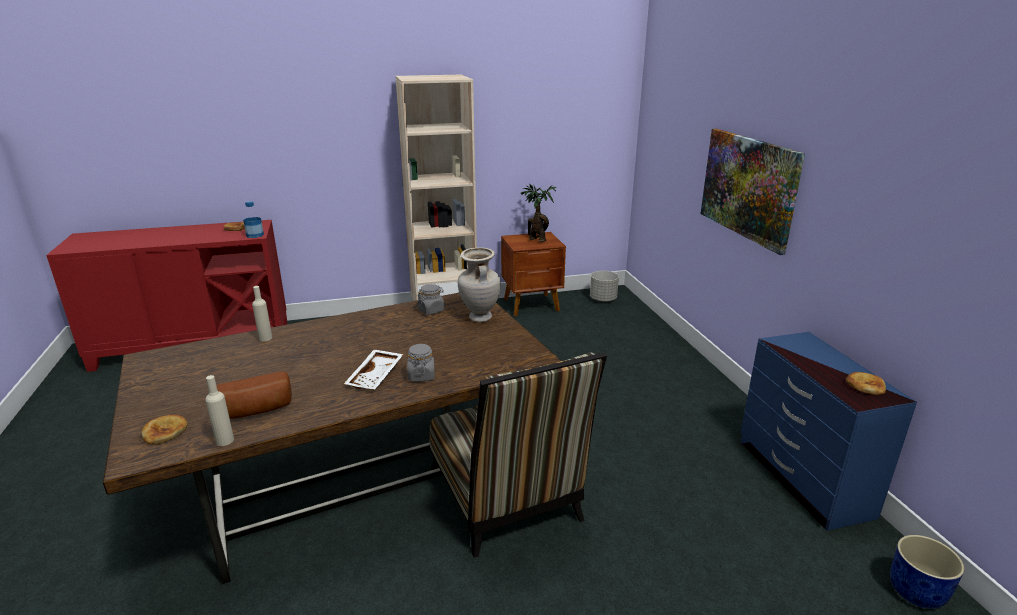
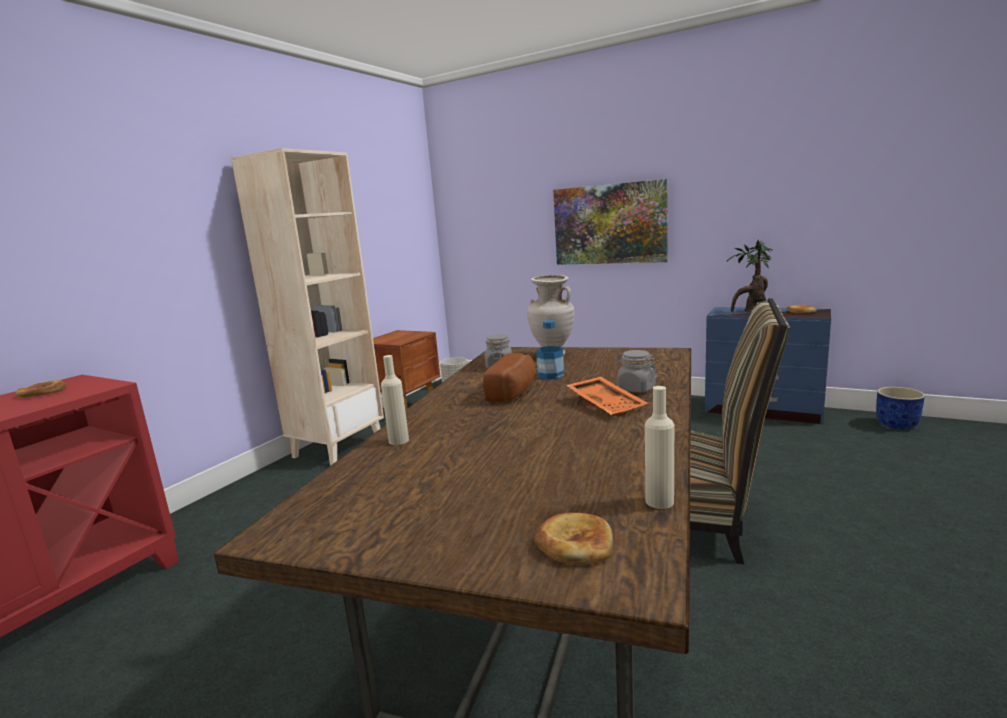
camera: 45 degrees left, 10 degrees down
bread [216,371,292,419] -> bread moved to [483,353,536,402]
bottle [243,201,264,238] -> bottle moved to [536,320,564,380]
white tray [344,349,403,389] -> orange tray [566,377,648,417]
potted plant [521,184,557,242] -> potted plant moved to [726,240,773,312]

